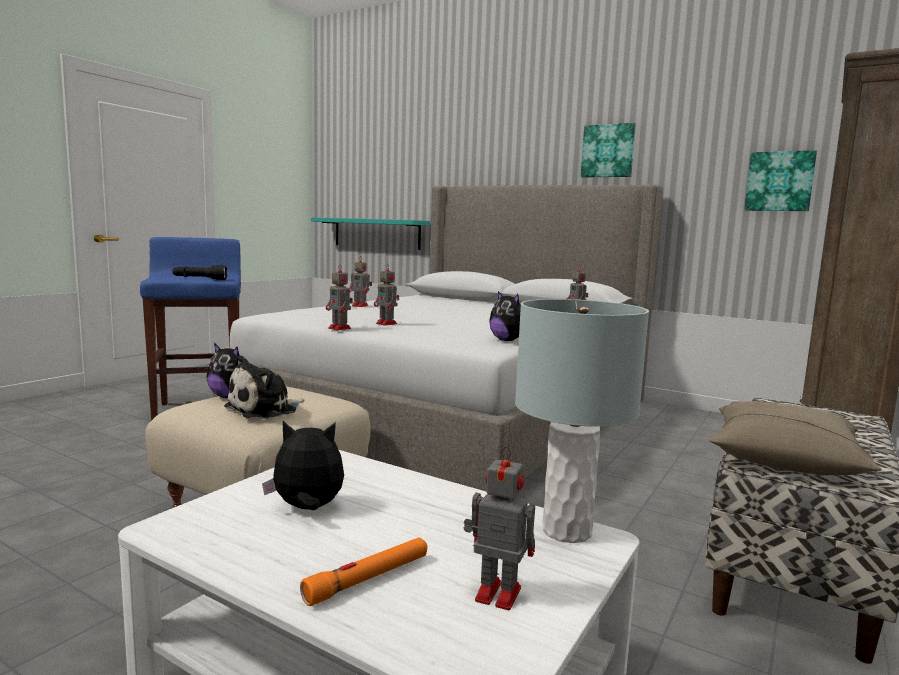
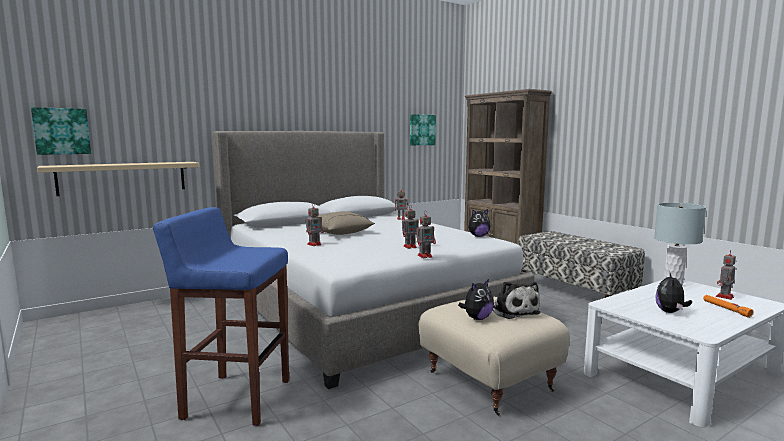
camera: 65 degrees left, 0 degrees up
black flashlight [172,265,227,280] -> none
turquoise shelf [311,217,430,250] -> beige shelf [37,162,200,196]
picture [581,123,636,178] -> picture moved to [31,107,91,155]
beige pillow [709,401,882,475] -> beige pillow moved to [305,211,375,235]

